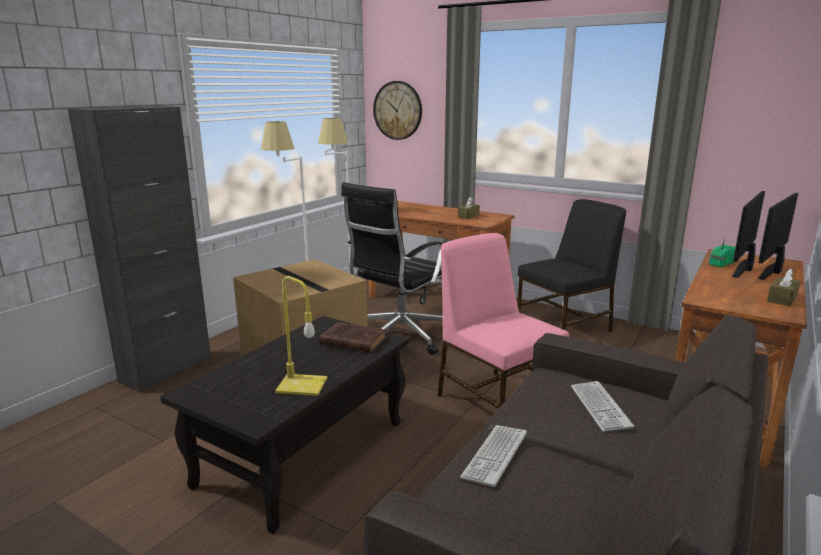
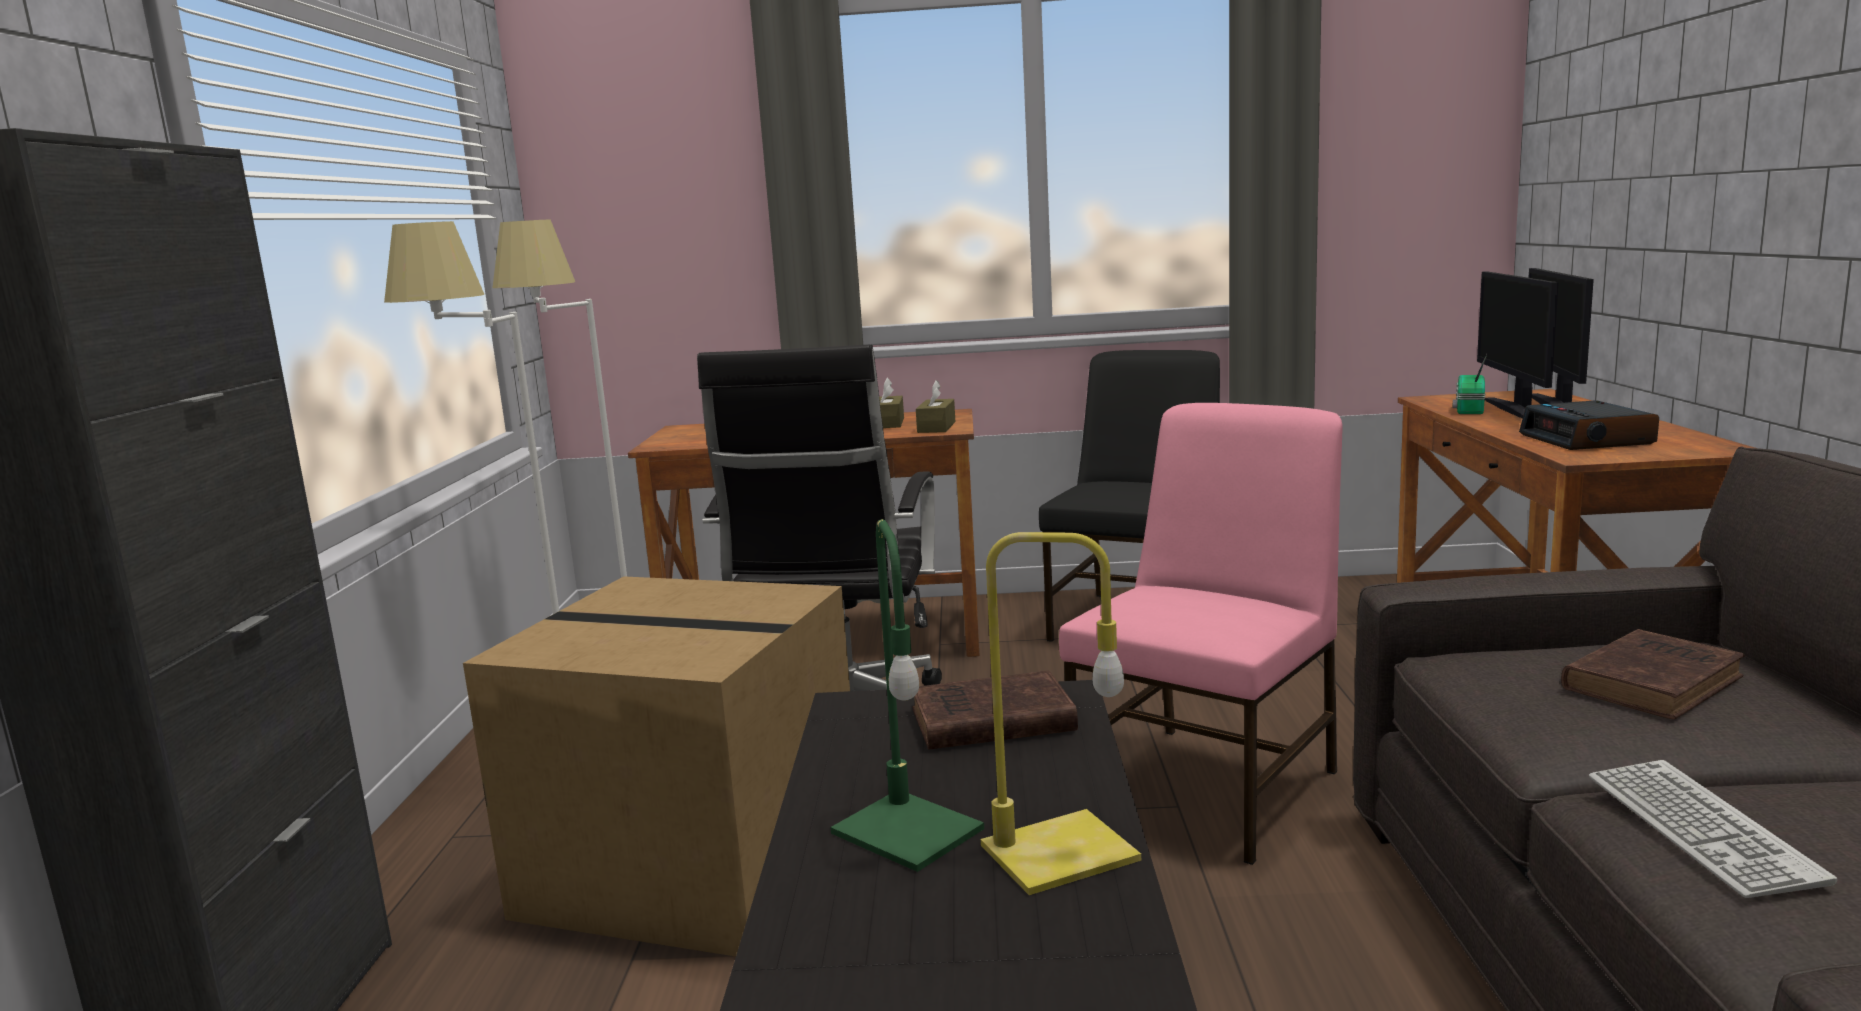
camera: 30 degrees left, 5 degrees down
wall clock [373,81,422,140] -> none
pink chair [438,233,569,409] -> pink chair turned 105 degrees clockwise [1059,403,1343,865]
keyboard [571,381,634,432] -> brown book [1561,629,1745,720]
brown tissue box [767,268,801,306] -> brown tissue box moved to [916,380,955,433]
none -> green table lamp [830,519,984,872]
none -> alarm clock [1519,400,1659,450]

